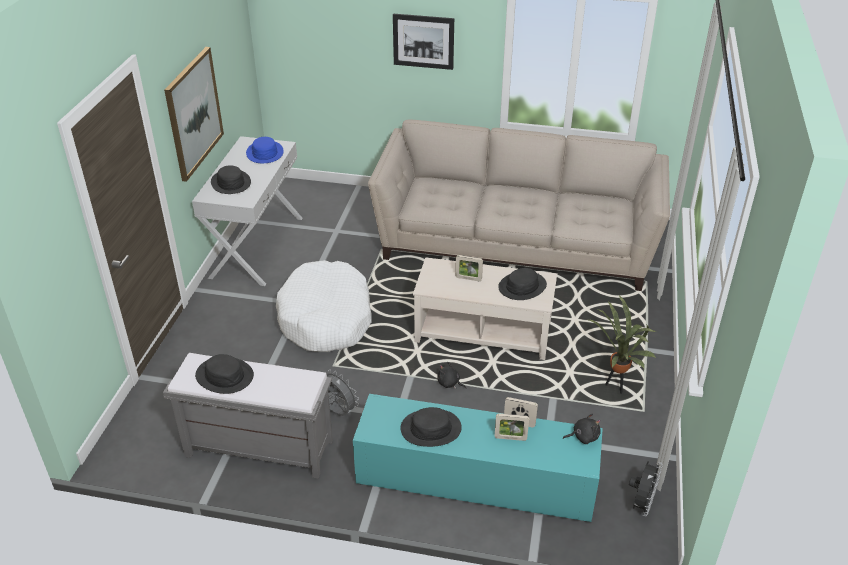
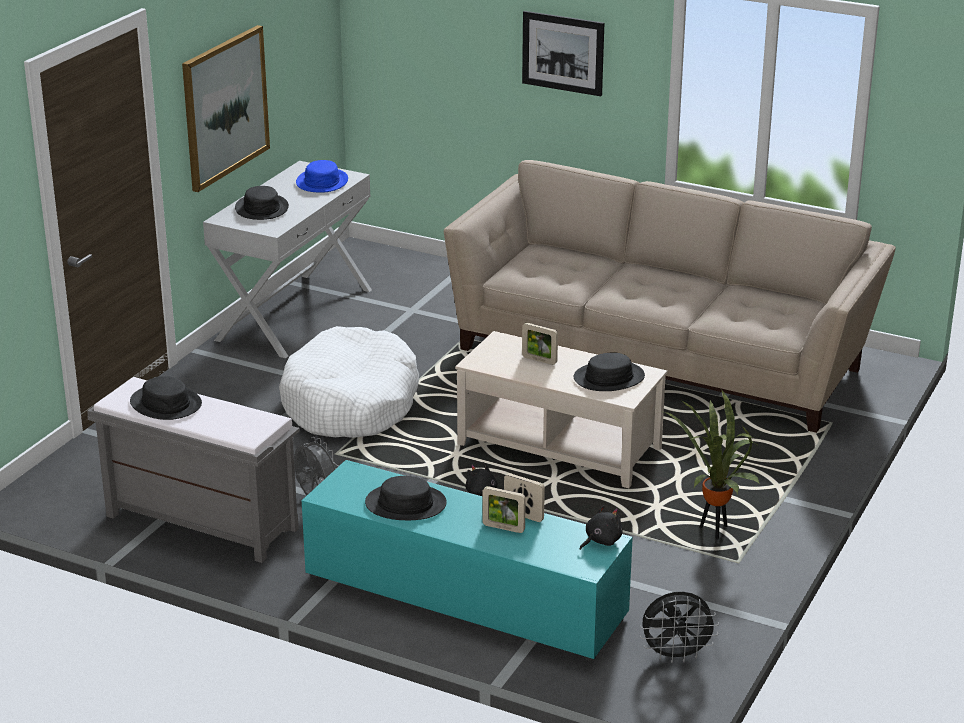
camera: 15 degrees right, 10 degrees down
black plush toy [563,413,601,444] -> black plush toy turned 45 degrees counterclockwise [580,505,622,550]
black fan [629,461,663,516] -> black fan turned 45 degrees clockwise [640,592,719,663]

